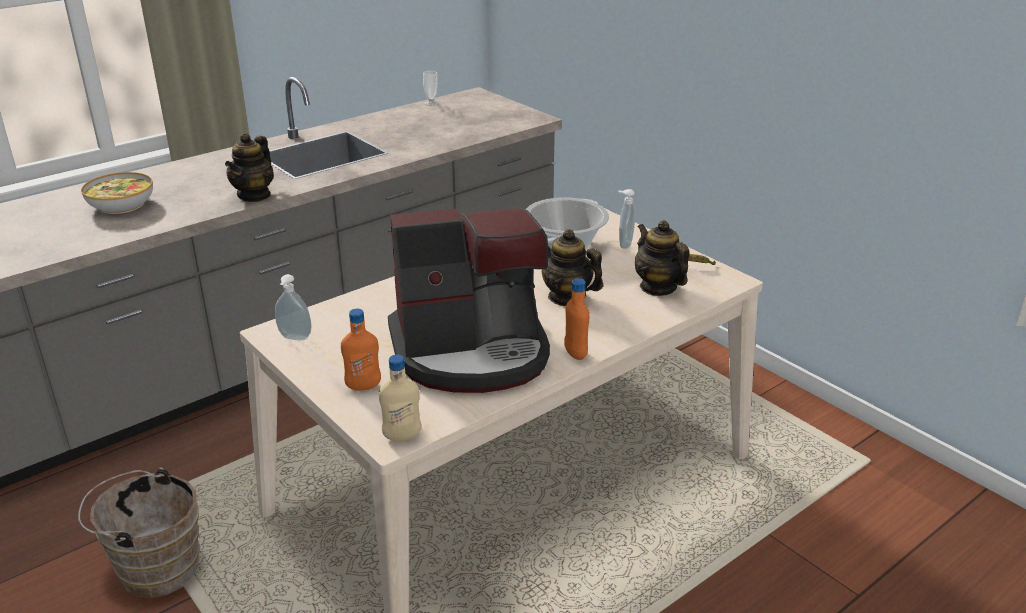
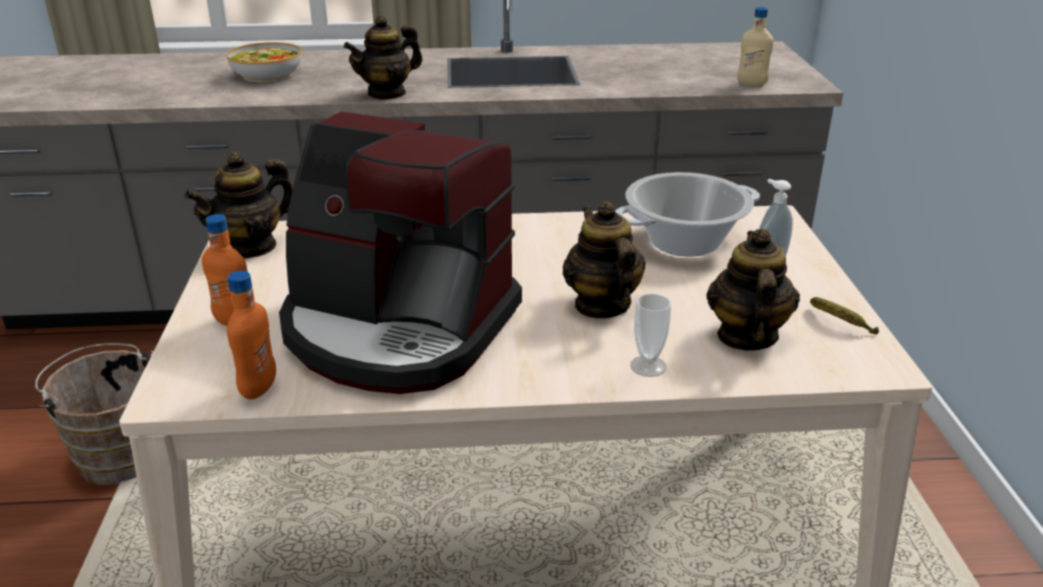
camera: 35 degrees right, 0 degrees up
soap dispenser [275,274,312,340] -> teapot [185,152,293,259]
beige bottle [379,355,421,441] -> beige bottle moved to [737,7,774,86]
cup [423,71,439,106] -> cup moved to [630,293,671,377]
orange bottle [564,278,589,360] -> orange bottle moved to [227,270,276,399]

